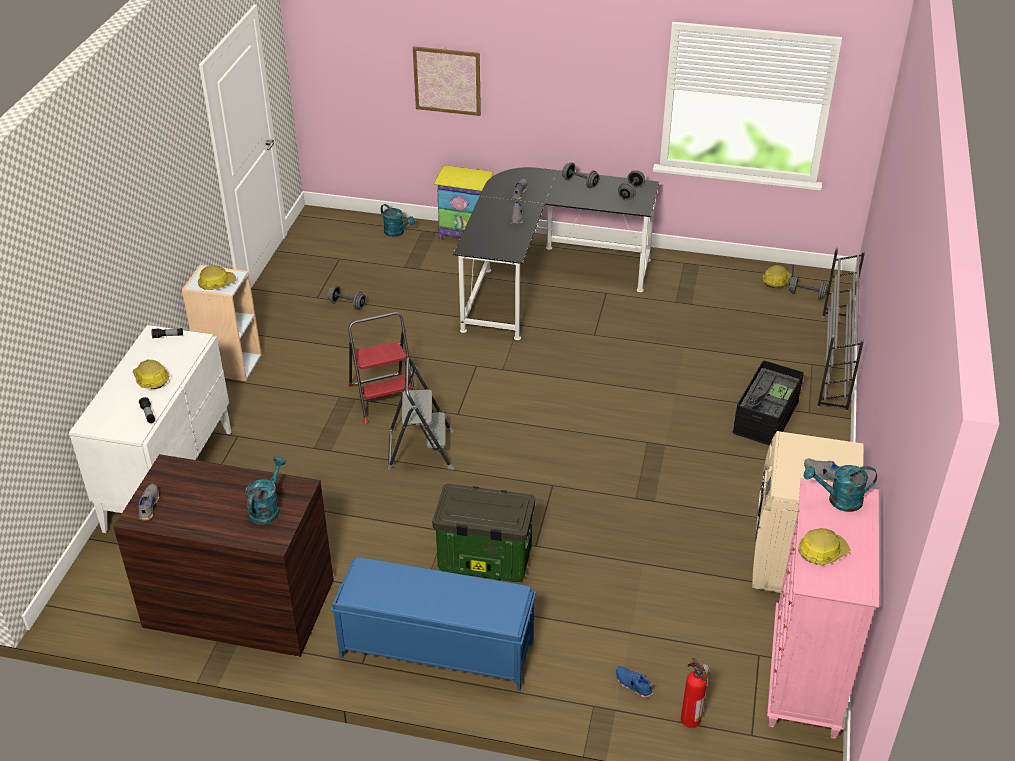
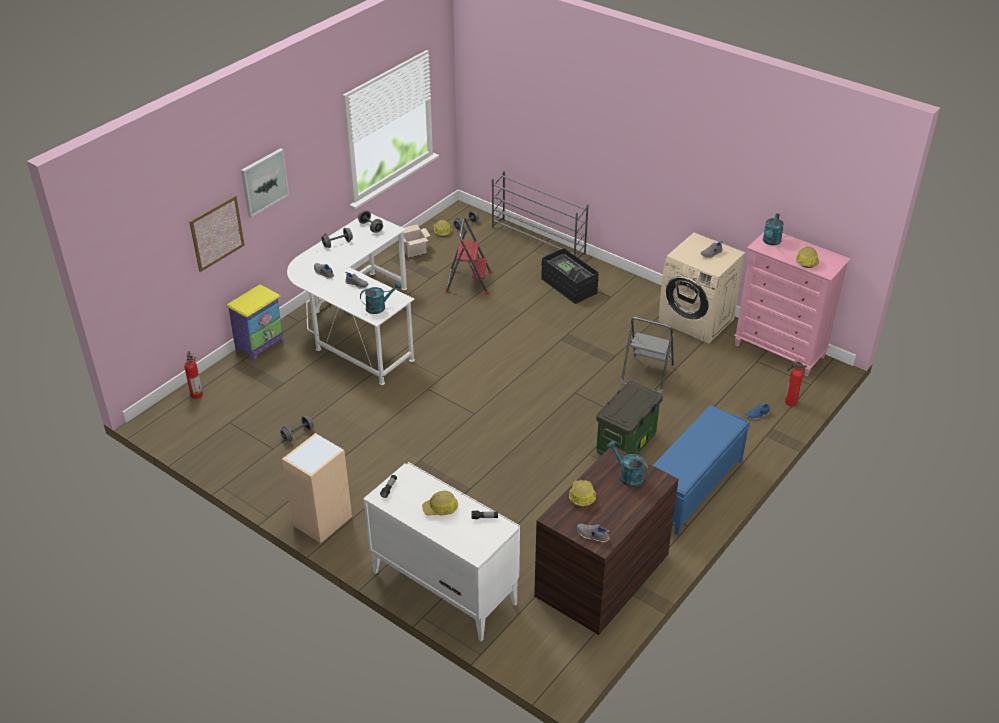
camera: 65 degrees left, 0 degrees up
hard hat [198,265,236,290] -> hard hat moved to [569,480,596,507]
red step ladder [348,312,415,424] -> red step ladder moved to [446,218,493,295]
turquoise watering can [381,204,415,237] -> turquoise watering can moved to [360,281,401,314]
grey step ladder [388,358,455,471] -> grey step ladder moved to [620,317,675,394]
black desk [453,167,659,340] -> white desk [287,214,415,385]
none -> fire extinguisher [184,351,203,399]
none -> picture [241,148,289,217]
none -> cardboard box [403,225,431,257]

